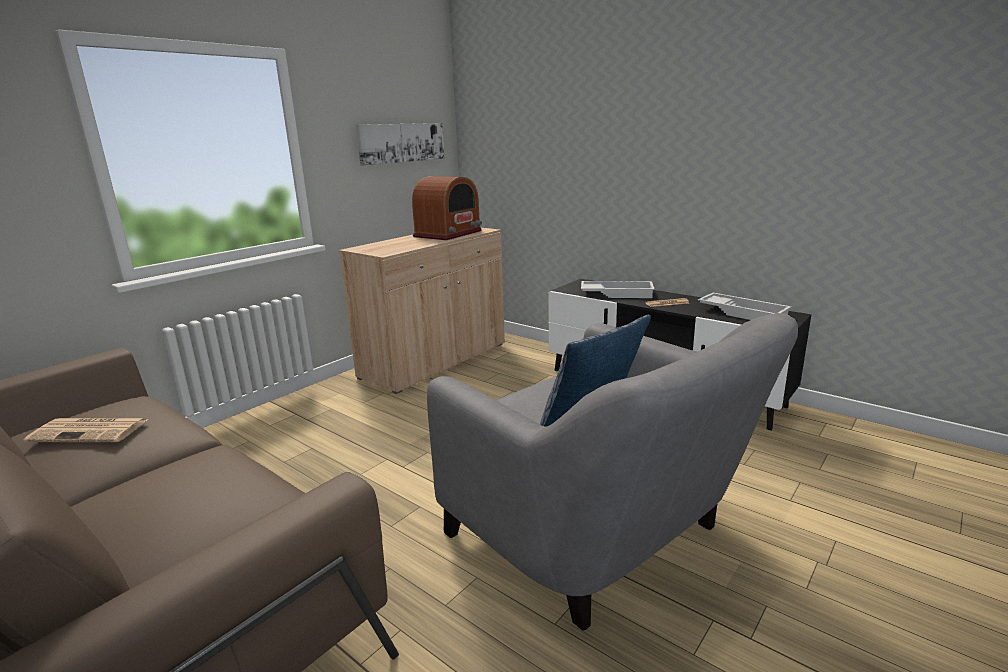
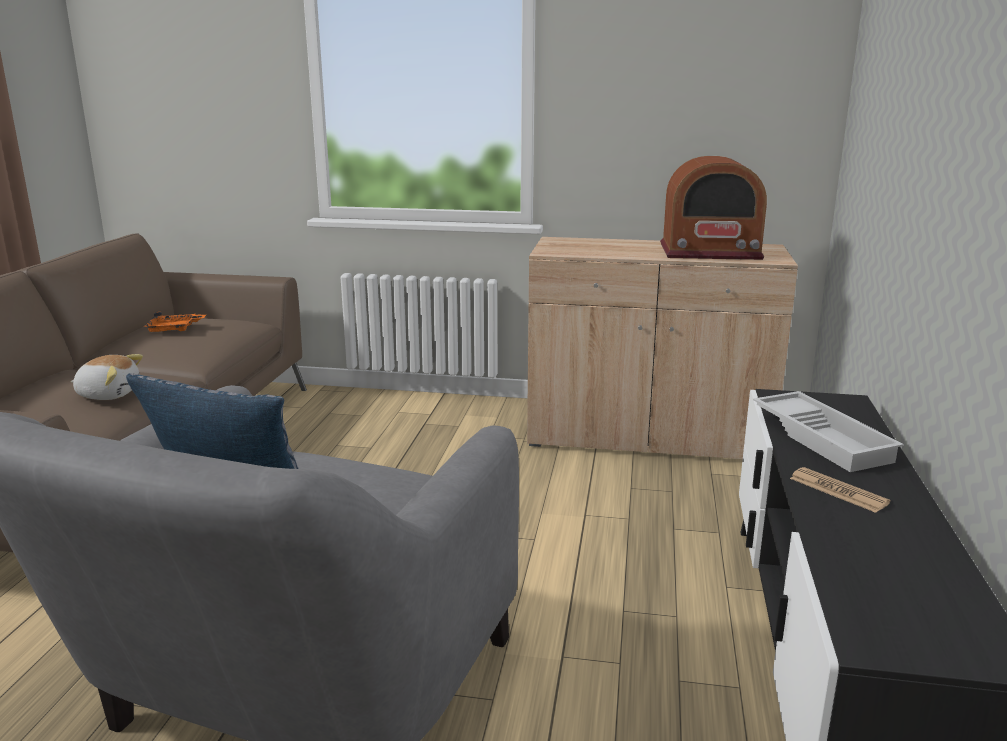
camera: 60 degrees right, 0 degrees up
newspaper [23,418,147,442] -> orange tray [143,312,206,332]
picture [356,123,444,166] -> none
white tray [698,293,791,320] -> none
none -> plush toy [71,354,143,400]

